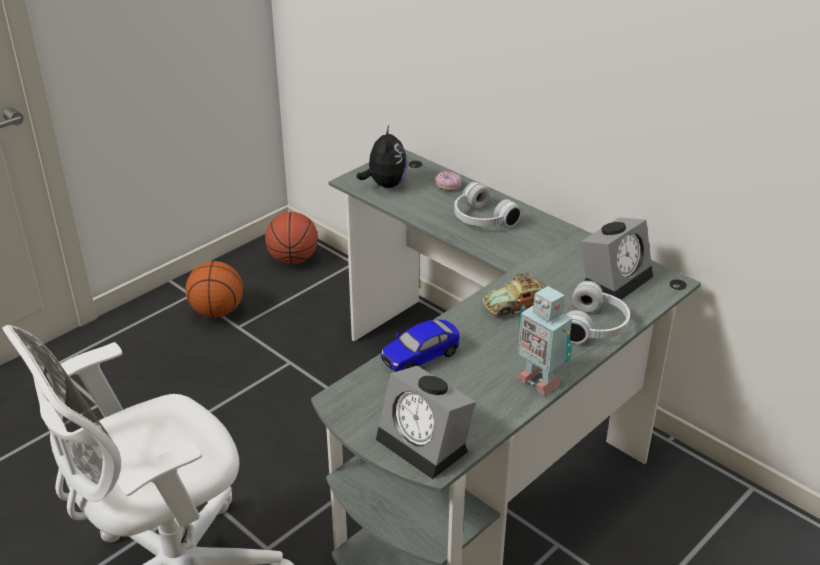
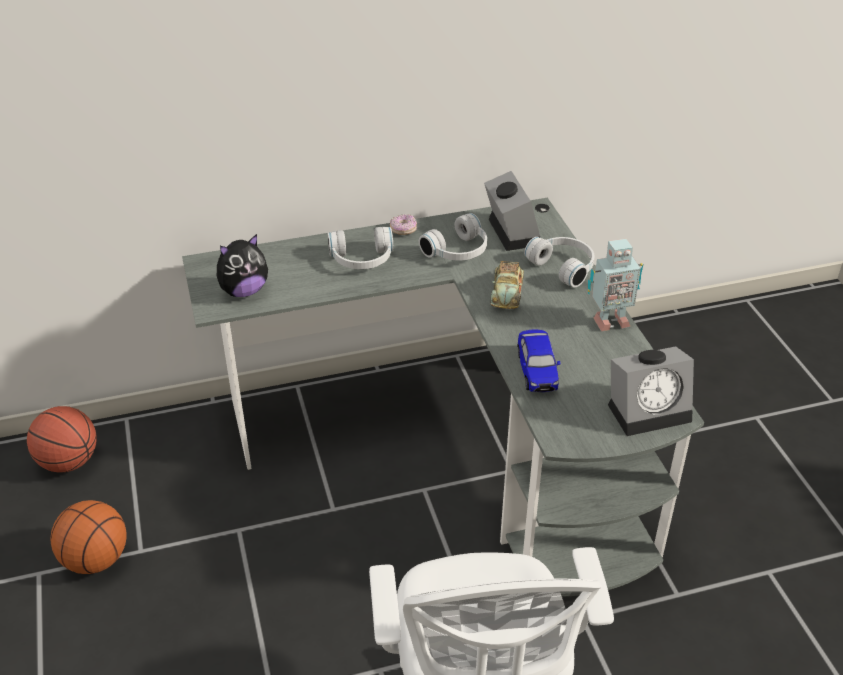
camera: 60 degrees left, 5 degrees up
plush toy [356,125,408,188] -> plush toy turned 120 degrees clockwise [217,234,268,297]
donut [435,171,462,191] -> donut moved to [390,214,417,235]
none -> white headphones [419,213,487,261]

